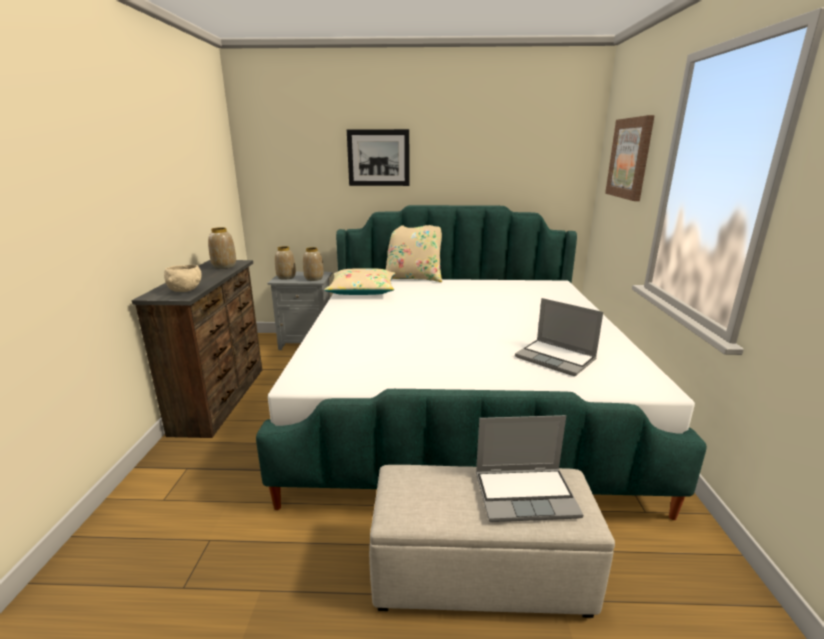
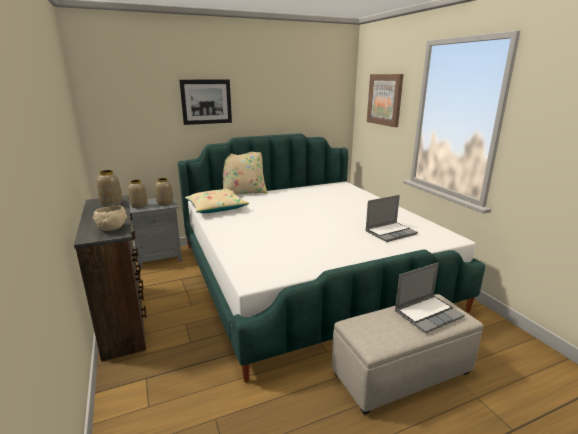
camera: 25 degrees left, 0 degrees up
laptop [515,298,603,376] -> laptop turned 45 degrees counterclockwise [365,195,418,242]

